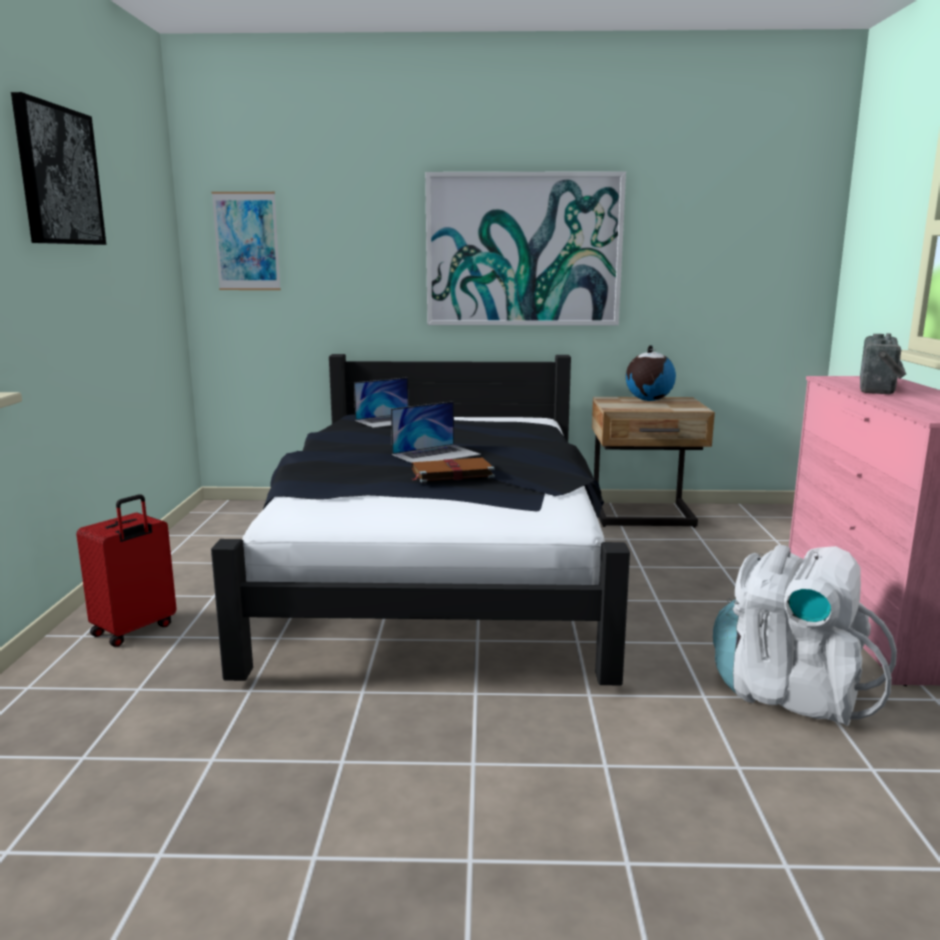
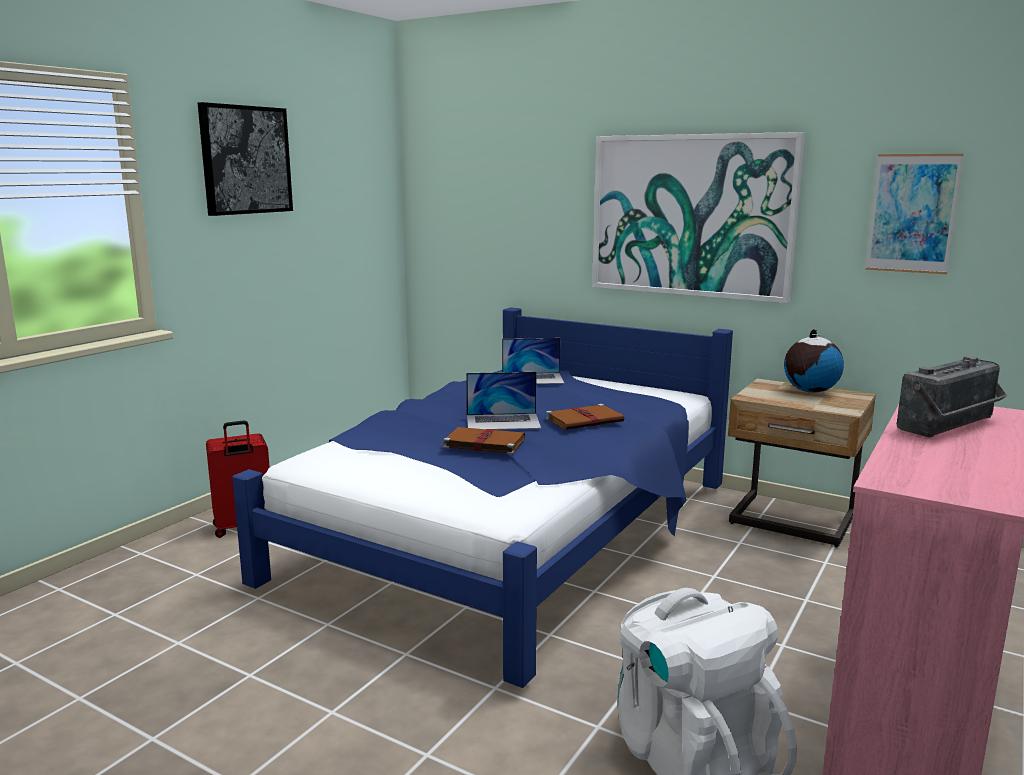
camera: 30 degrees right, 0 degrees up
black bed [211,354,630,685] -> blue bed [232,307,733,688]
picture [212,192,281,290] -> picture moved to [865,154,964,274]
none -> brown book [546,404,624,430]

